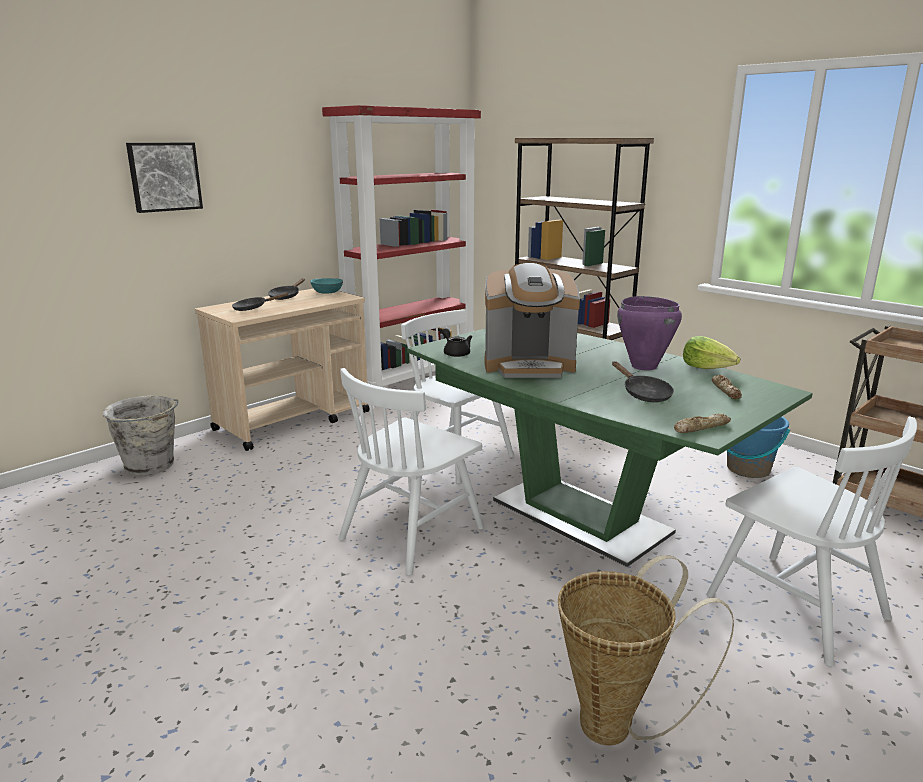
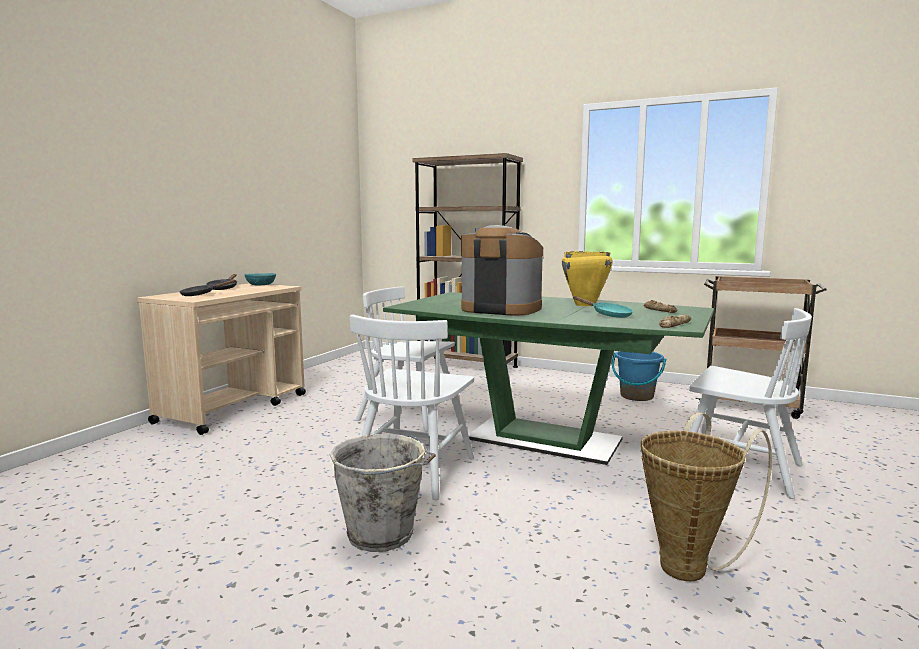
camera: 20 degrees left, 10 degrees down
grey bucket [103,396,178,476] -> grey bucket moved to [330,434,436,552]
picture [126,143,203,213] -> none
red bookcase [322,105,481,387] -> none
black teapot [442,328,472,357] -> none
coffee machine [485,263,580,378] -> coffee machine turned 135 degrees counterclockwise [461,225,543,316]
black frying pan [612,361,674,402] -> turquoise frying pan [573,296,633,318]
purple cooking pot [617,296,682,370] -> yellow cooking pot [562,251,613,306]
lettuce [683,336,740,369] -> none

